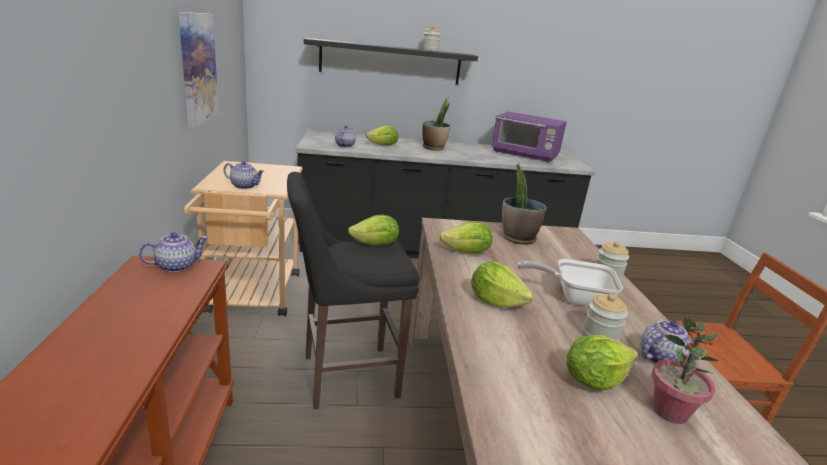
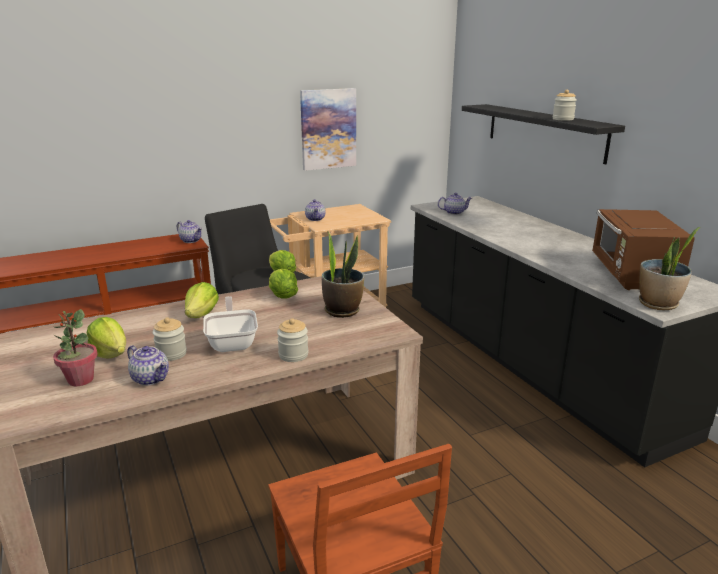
camera: 70 degrees right, 0 degrees up
lettuce [366,126,398,146] -> none
potted plant [422,97,451,151] -> potted plant moved to [639,227,700,310]
purple microwave [492,112,567,163] -> brown microwave [592,209,695,290]

